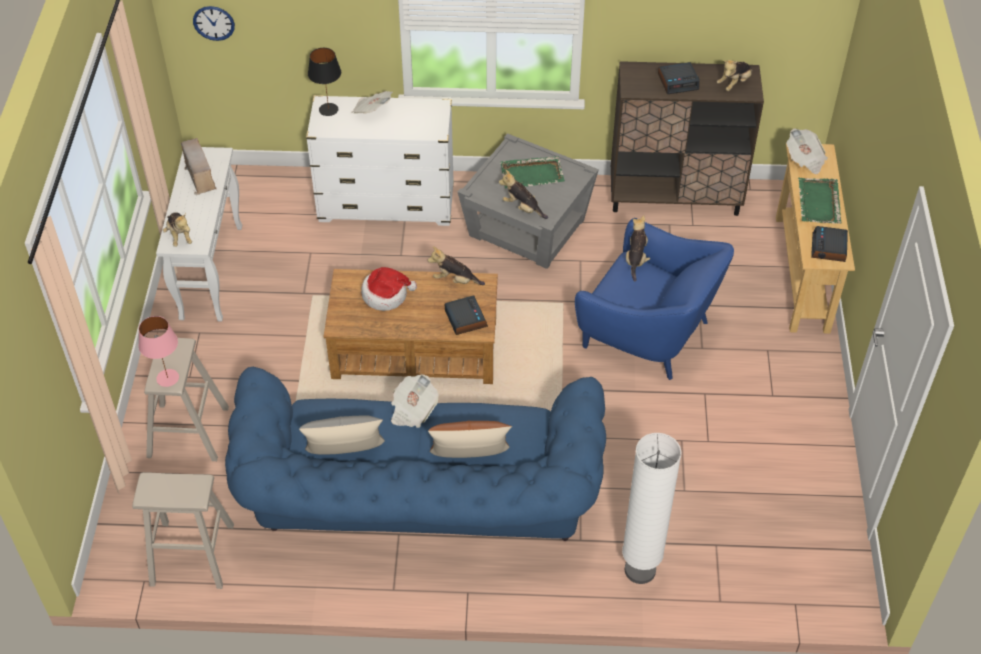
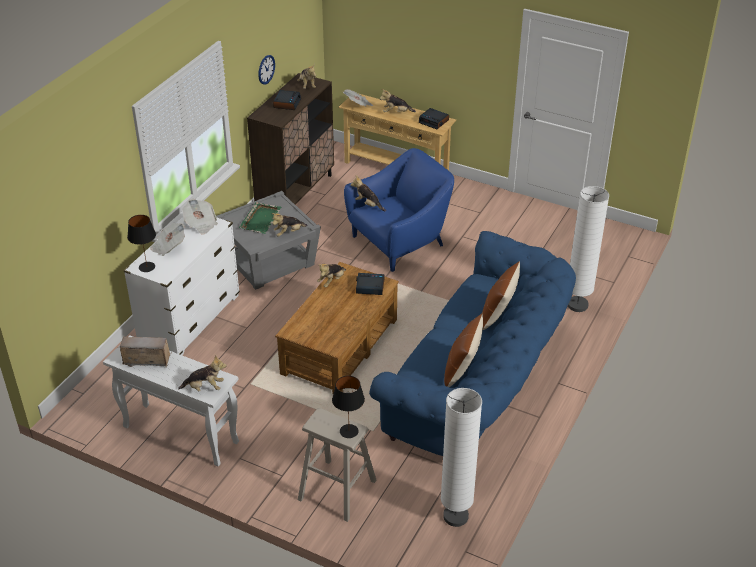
camera: 65 degrees left, 10 degrees down
beige stool [132,472,234,589] -> white floor lamp [441,388,482,527]
pink table lamp [138,316,179,387] -> black table lamp [332,376,365,438]
wall clock [193,6,235,41] -> wall clock moved to [258,55,275,85]
grey pillow [299,415,385,454] -> brown pillow [444,313,483,387]
hat [361,267,417,311] -> none
newspaper [391,374,439,428] -> newspaper moved to [182,199,218,235]
green tray [798,178,841,224] -> plush toy [380,89,416,112]

